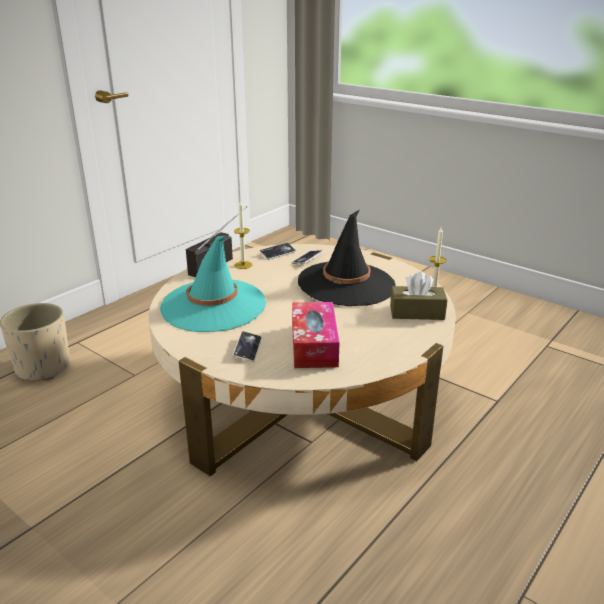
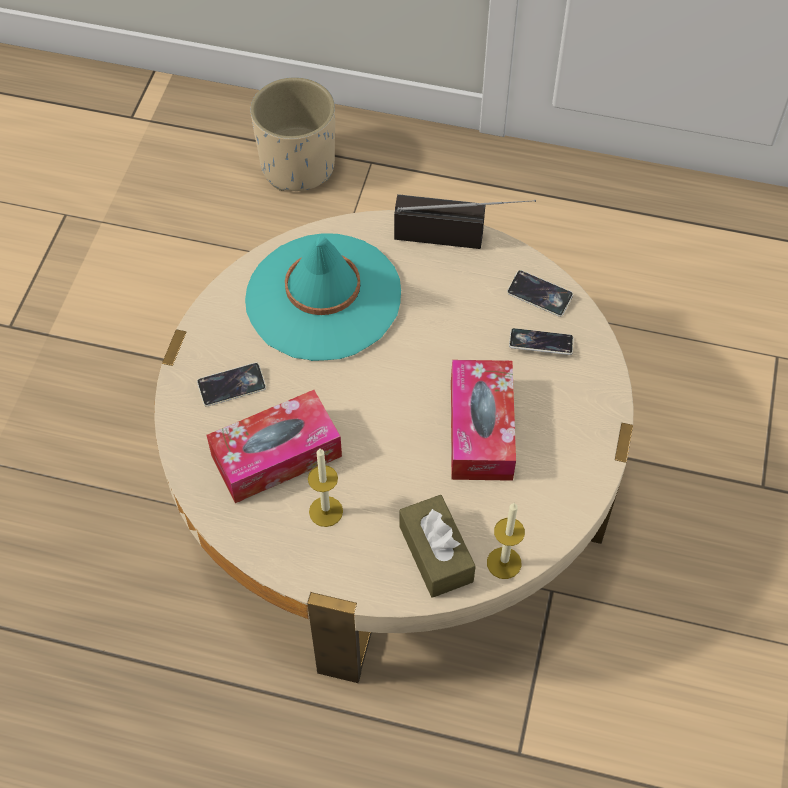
camera: 65 degrees right, 30 degrees up
candle [234,201,252,269] -> candle moved to [308,448,343,527]
black hat [298,210,395,306] -> tissue box [451,360,516,481]

